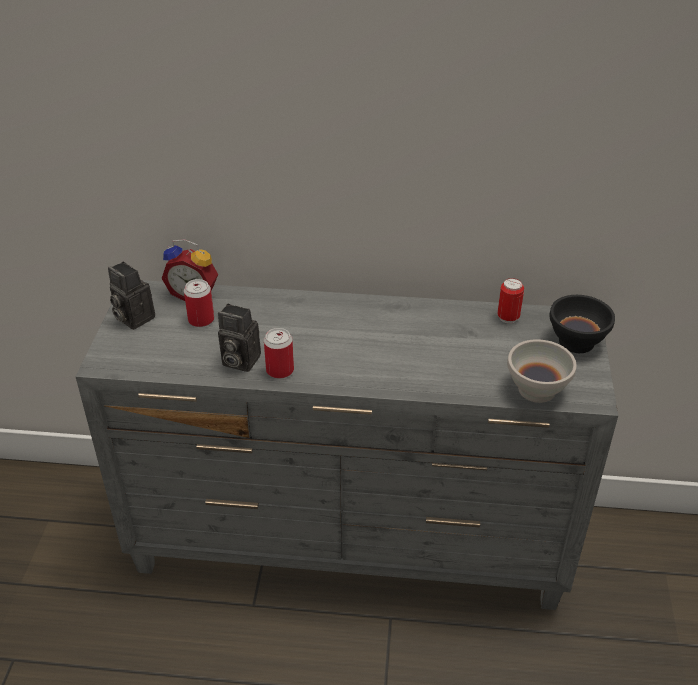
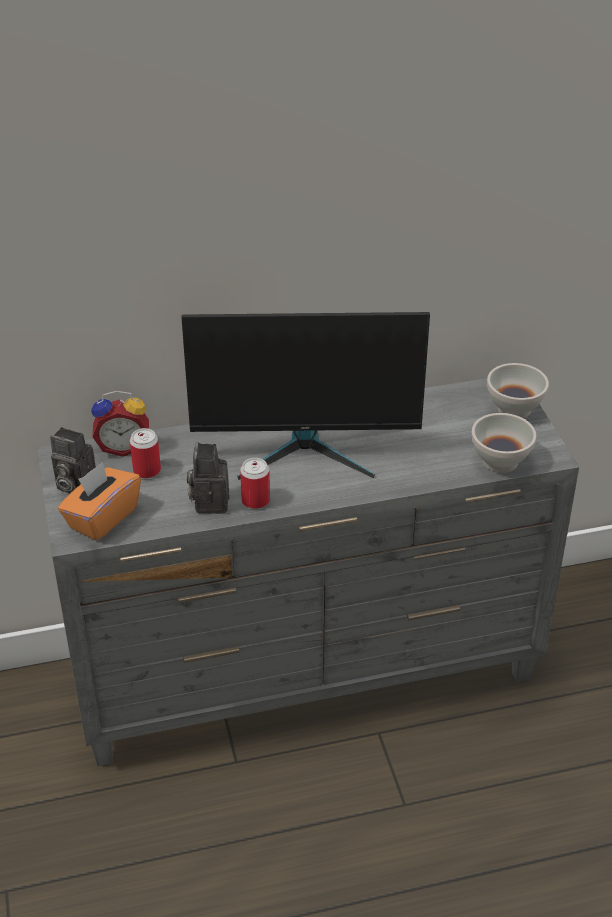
camera: 20 degrees left, 0 degrees up
camera [218,304,261,372] -> camera turned 90 degrees clockwise [187,441,230,514]
can [497,278,524,323] -> none
black bowl [549,295,615,353] -> white bowl [487,363,549,419]
none -> orange tissue box [58,462,141,541]
none -> monitor [181,312,430,480]

